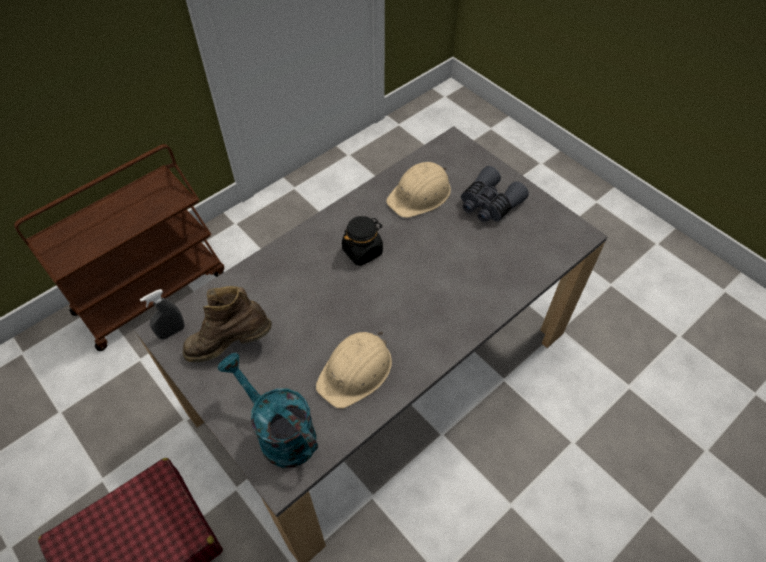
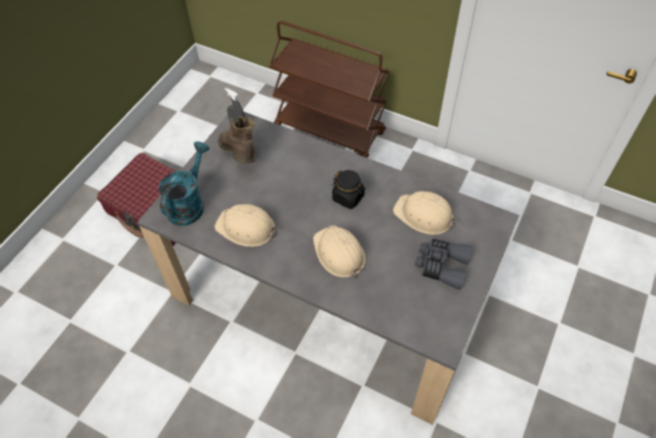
camera: 70 degrees right, 0 degrees up
none -> beige hard hat [313,225,366,278]

